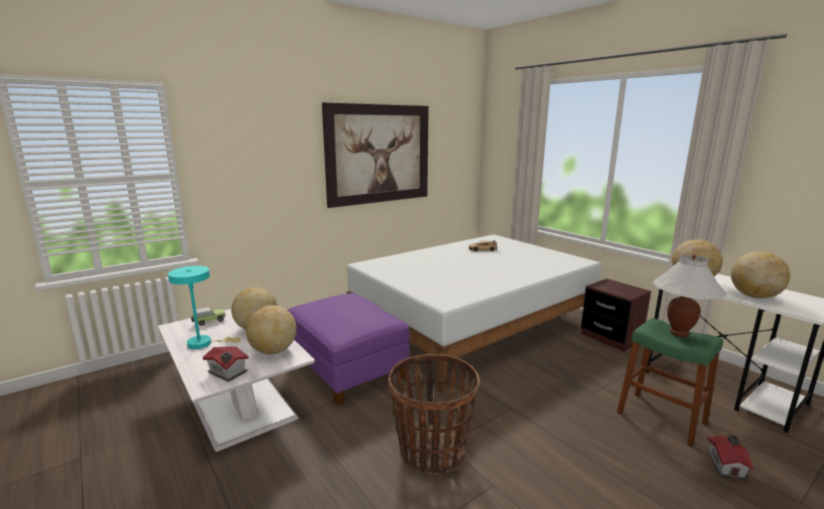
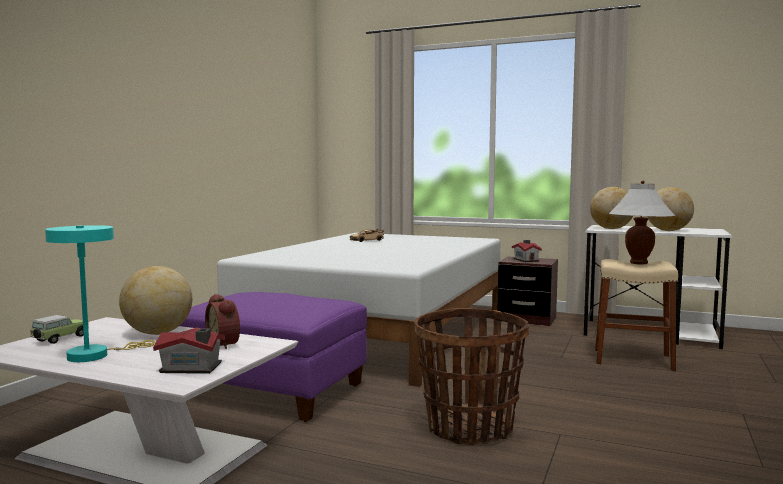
camera: 30 degrees left, 10 degrees down
globe [246,305,297,354] -> alarm clock [205,294,240,349]
picture [322,102,429,208] -> none
green stool [617,318,723,447] -> beige stool [595,259,678,371]
toy house [707,434,754,480] -> toy house moved to [512,240,542,262]

